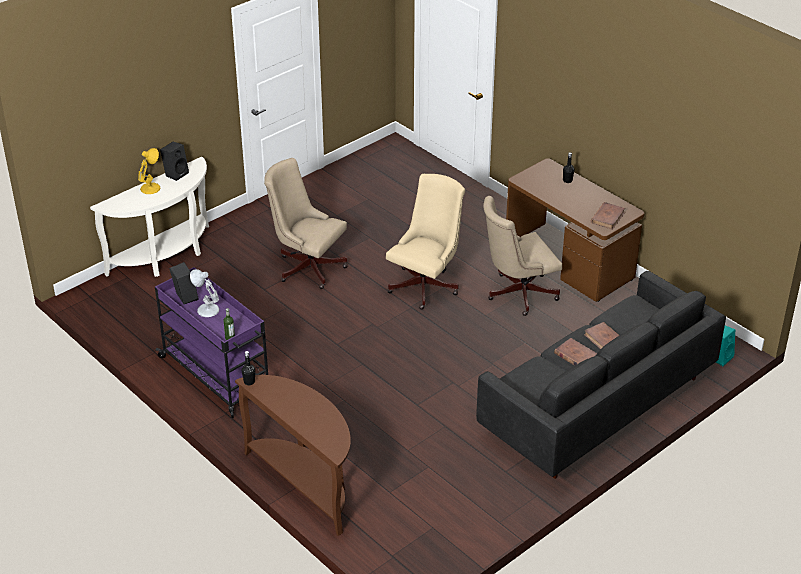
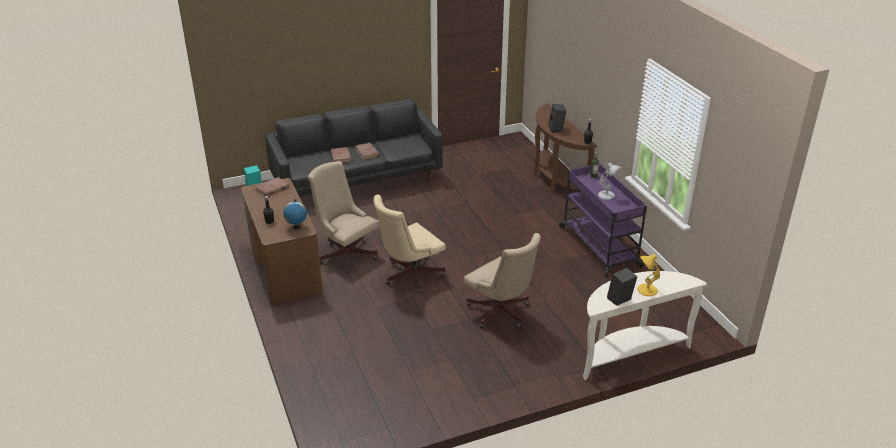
camera: 160 degrees left, 5 degrees down
black speaker [169,262,198,304] -> black speaker moved to [548,104,567,132]
beige office chair [483,196,562,316] -> beige office chair turned 135 degrees counterclockwise [308,161,379,274]
none -> globe [283,199,307,229]

